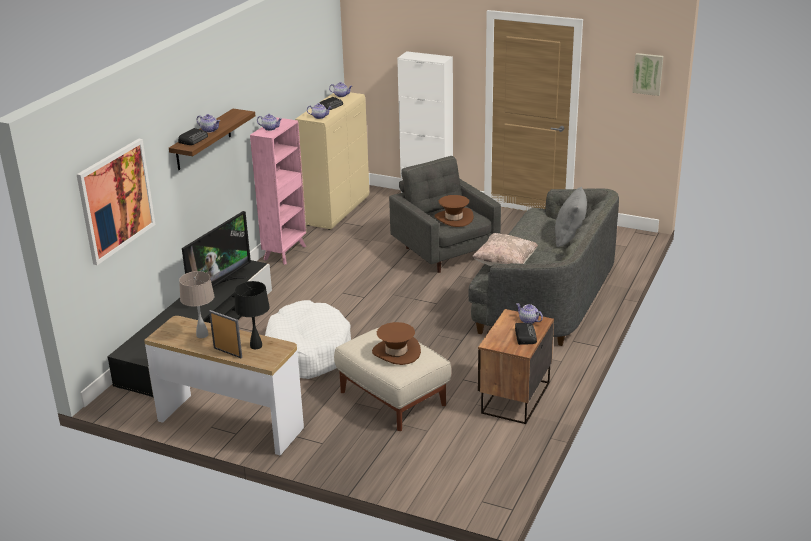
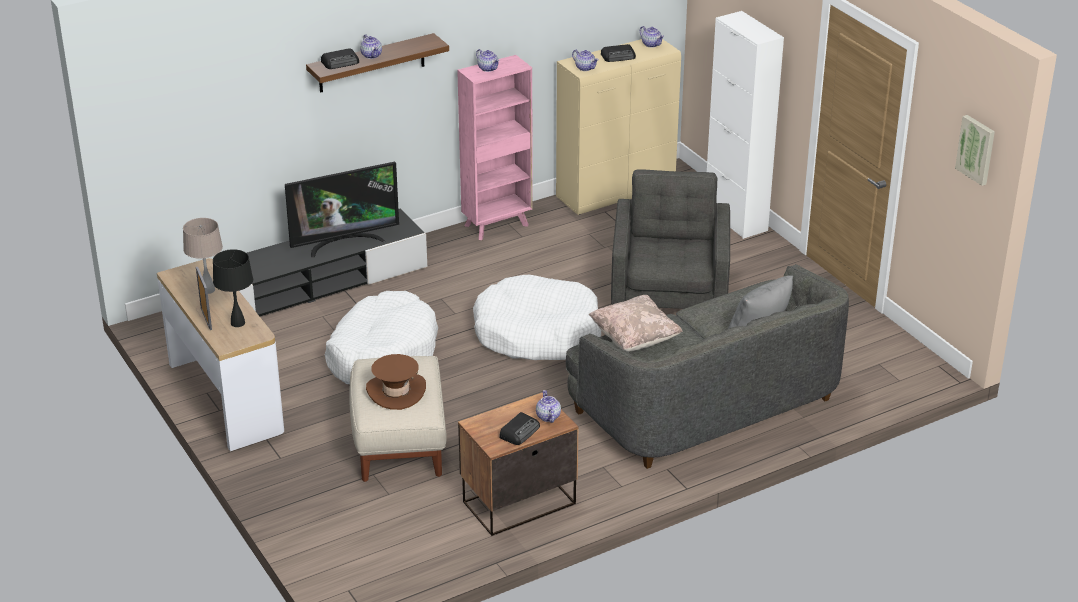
camera: 35 degrees right, 5 degrees up
picture [76,139,155,265] -> none
brown hat [434,195,474,227] -> none
none -> white dog bed [473,275,601,360]

